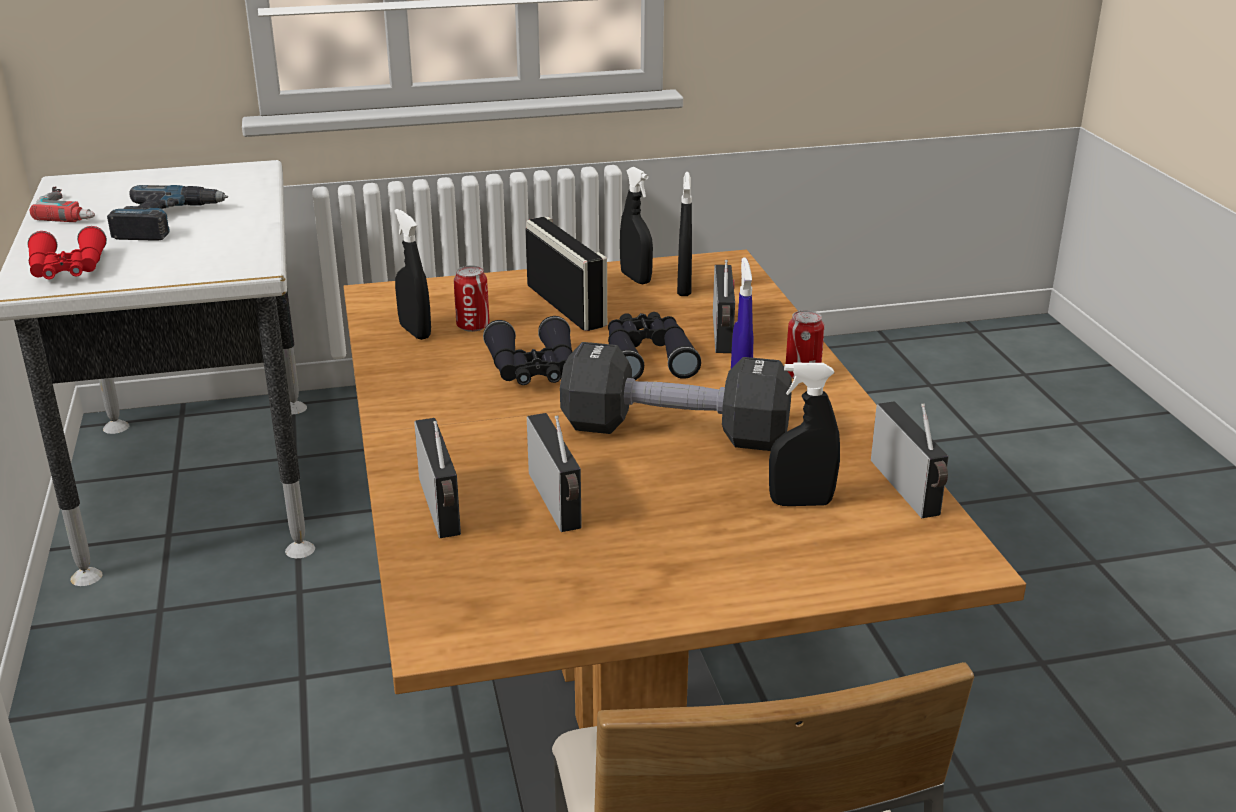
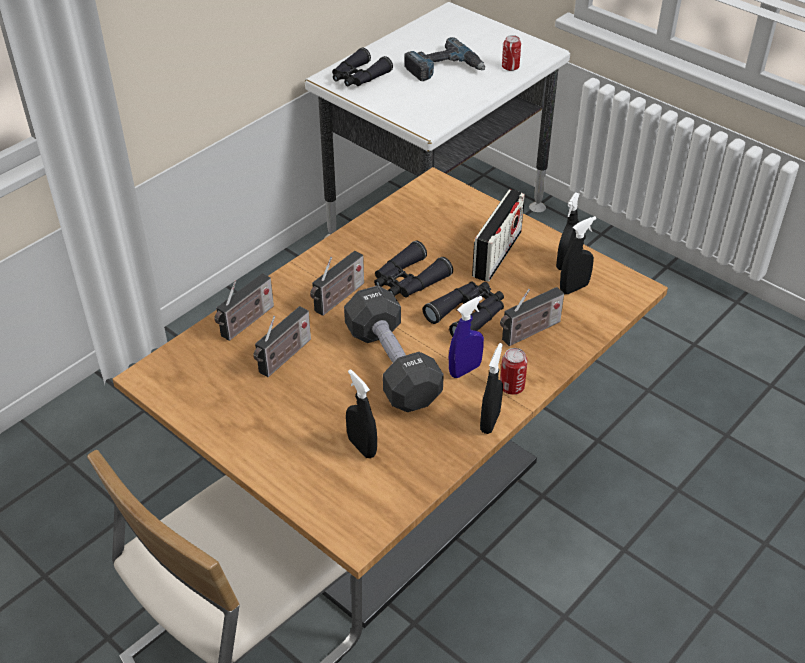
camera: 55 degrees right, 15 degrees up
red binoculars [27,226,107,279] -> black binoculars [332,48,393,86]
power drill [30,186,95,222] -> none
black spray bottle [394,209,431,340] -> black spray bottle moved to [480,343,503,434]
can [454,265,490,332] -> can moved to [502,35,521,71]
radio [871,401,949,518] -> radio moved to [310,251,364,316]

